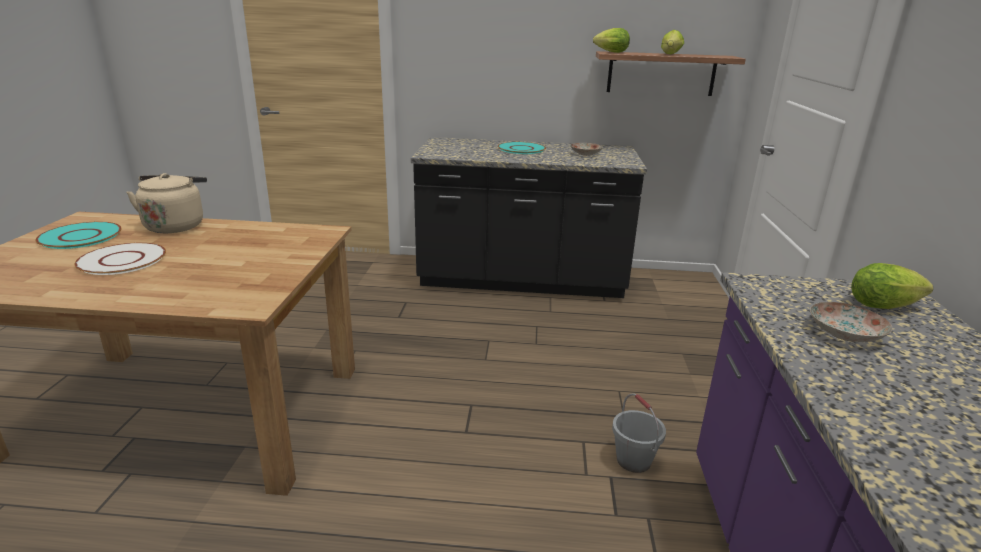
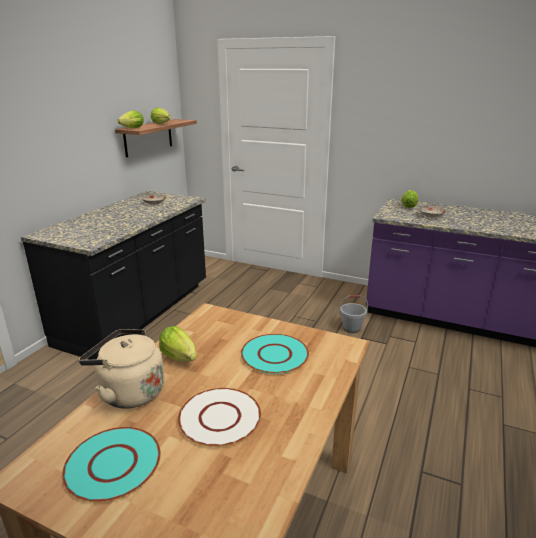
camera: 70 degrees left, 0 degrees up
turquoise plate [498,142,546,154] -> turquoise plate moved to [241,334,309,374]
none -> lettuce [159,326,197,362]

